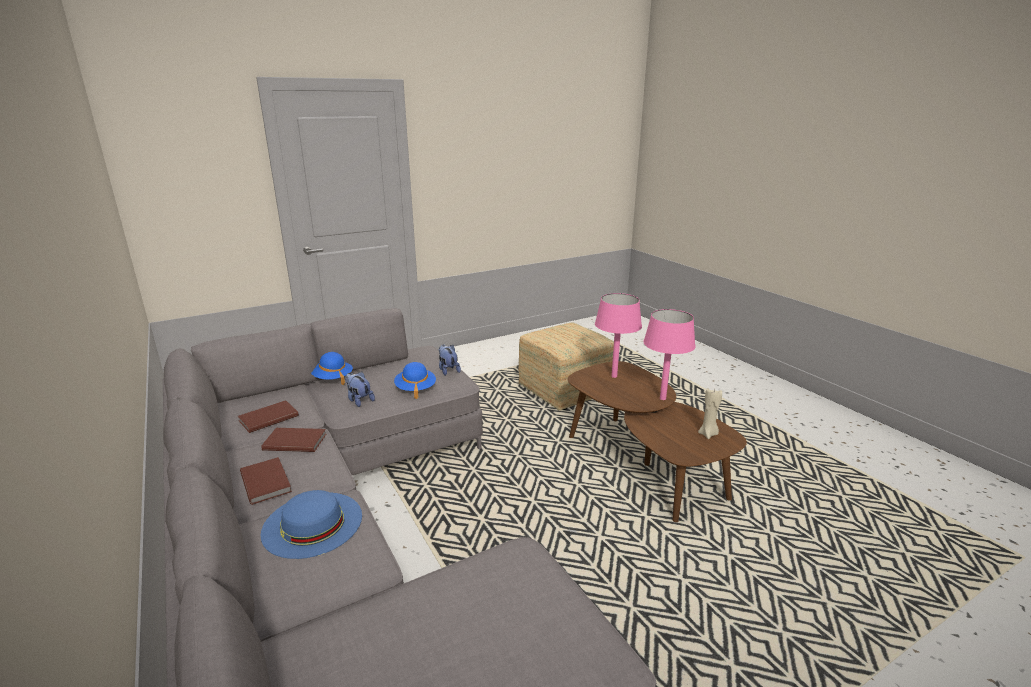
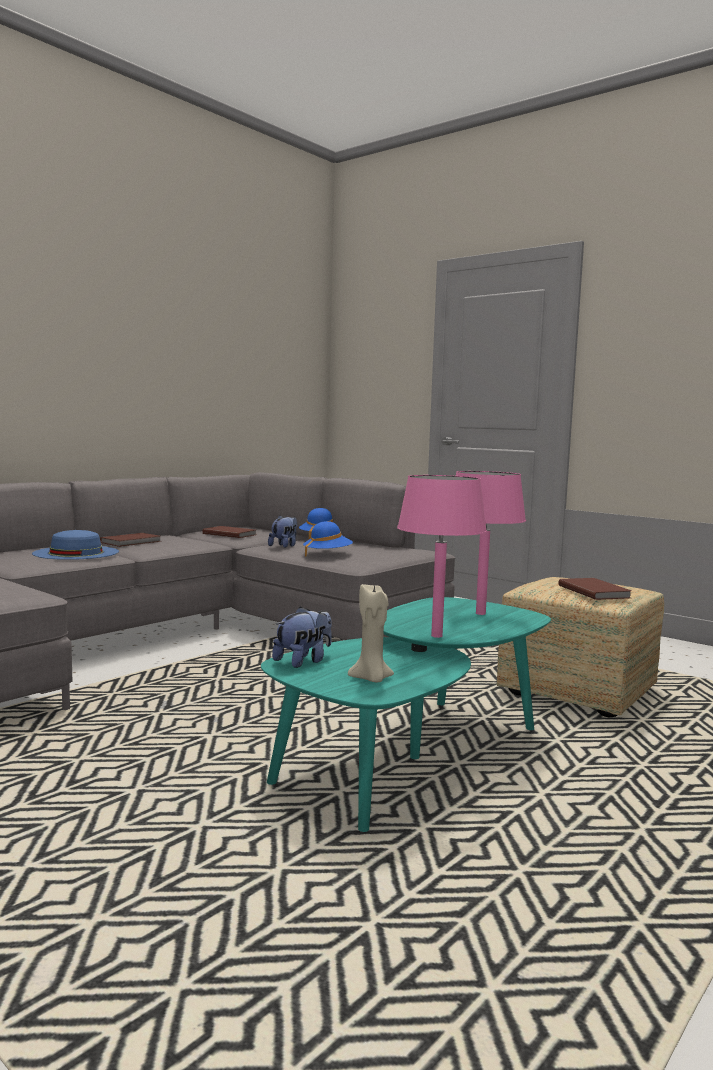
camera: 70 degrees right, 15 degrees down
brown book [261,428,326,452] -> brown book moved to [558,578,632,600]
plush toy [439,344,461,376] -> plush toy moved to [272,606,332,668]
brown coffee table [567,361,747,522] -> turquoise coffee table [261,597,551,832]

